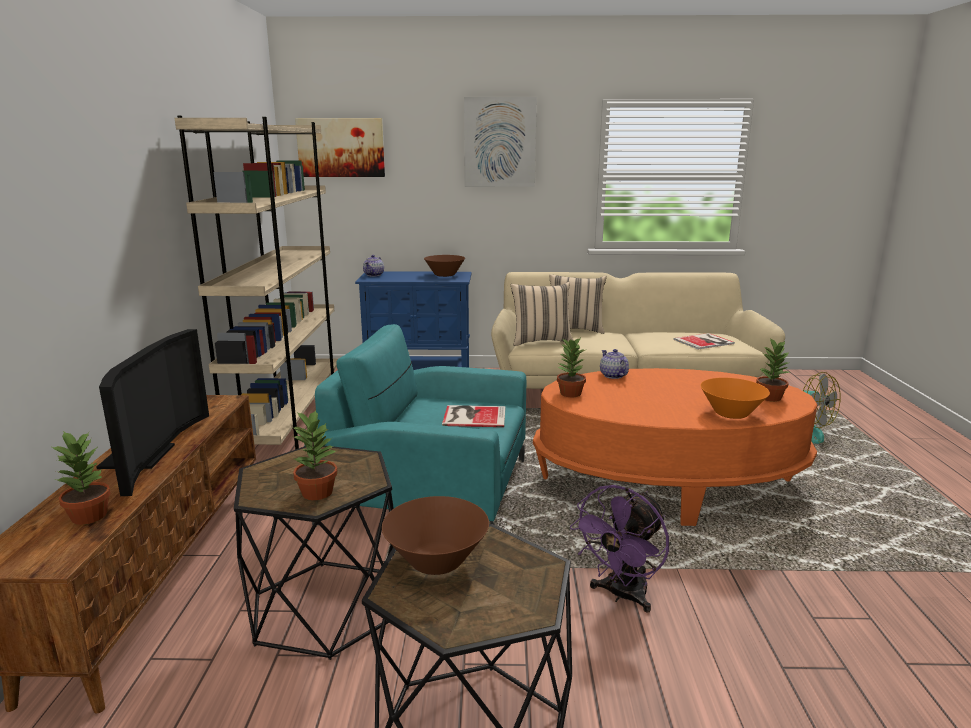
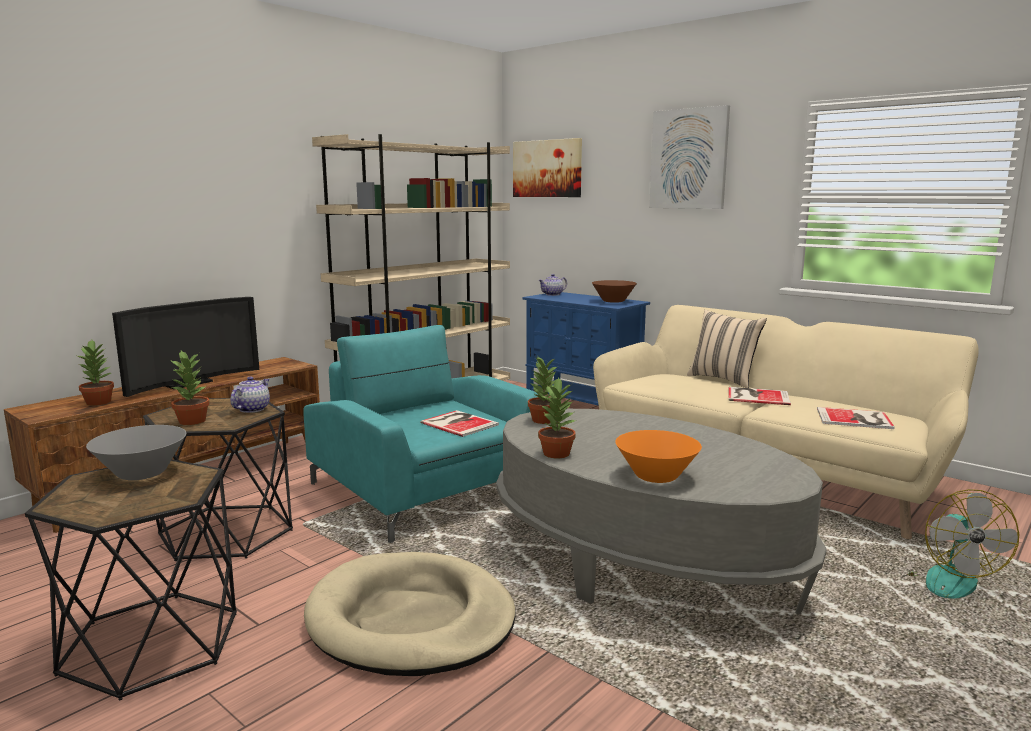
camera: 40 degrees right, 5 degrees down
brown bowl [382,496,489,575] -> grey bowl [86,425,186,480]
beige pillow [511,282,574,346] -> none
orange coffee table [533,368,817,526] -> grey coffee table [496,409,827,615]
purple fan [570,485,669,613] -> beige dog bed [304,552,516,676]
teapot [600,349,629,379] -> teapot moved to [230,377,270,413]
potted plant [756,338,790,402] -> potted plant moved to [538,377,576,458]
none -> book [728,387,791,405]

